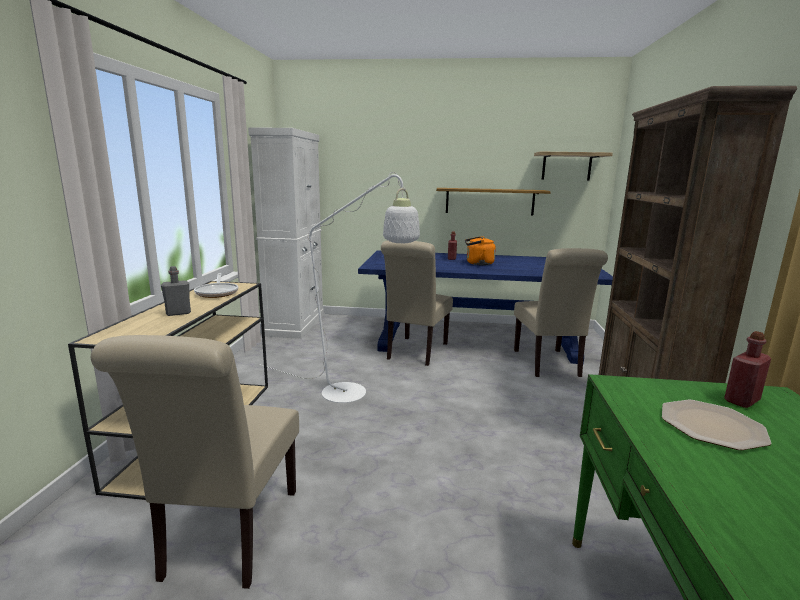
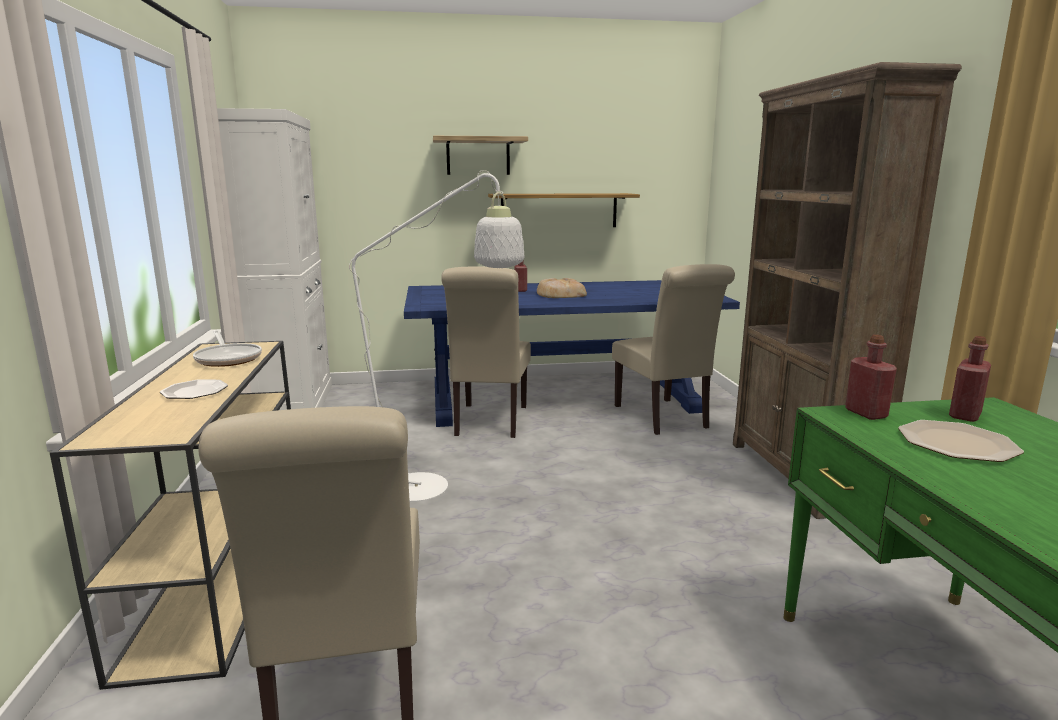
camera: 15 degrees left, 0 degrees up
grey bottle [161,266,191,316] -> plate [160,379,228,399]
orange kettle [465,236,496,265] -> bread [537,278,587,298]
shelf [534,151,613,180] -> shelf moved to [433,136,528,175]
none -> red bottle [845,335,897,420]

